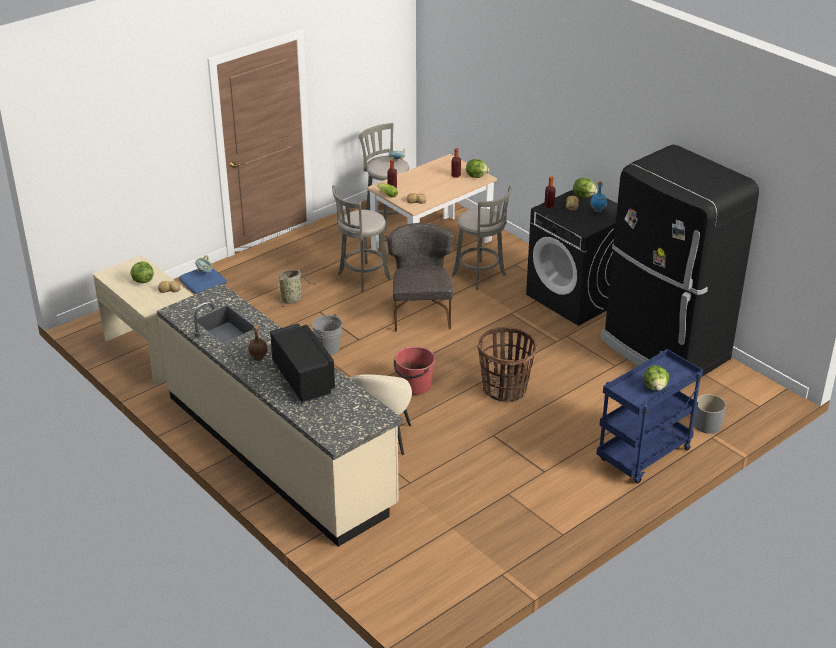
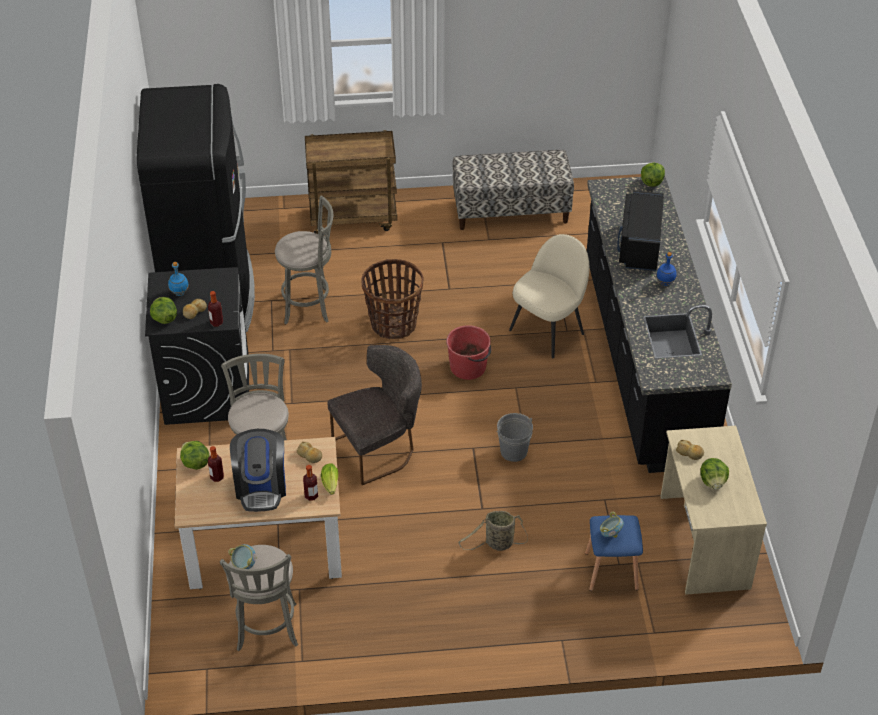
camera: 145 degrees left, 10 degrees up
beige counter [157,283,403,547] -> black counter [587,176,732,473]
brown bottle [248,326,268,360] -> blue bottle [656,252,677,286]
grey stool [332,185,391,292] -> grey stool moved to [275,196,333,324]
grey chair [387,222,454,331] -> grey chair turned 150 degrees counterclockwise [328,345,422,485]
blue cart [596,349,703,484] -> brown cart [305,130,397,234]
lettuce [644,365,669,391] -> lettuce moved to [641,163,665,187]
grey planter [693,394,726,434] -> none
none -> coffee machine [230,429,286,512]
none -> bench [452,150,574,230]

